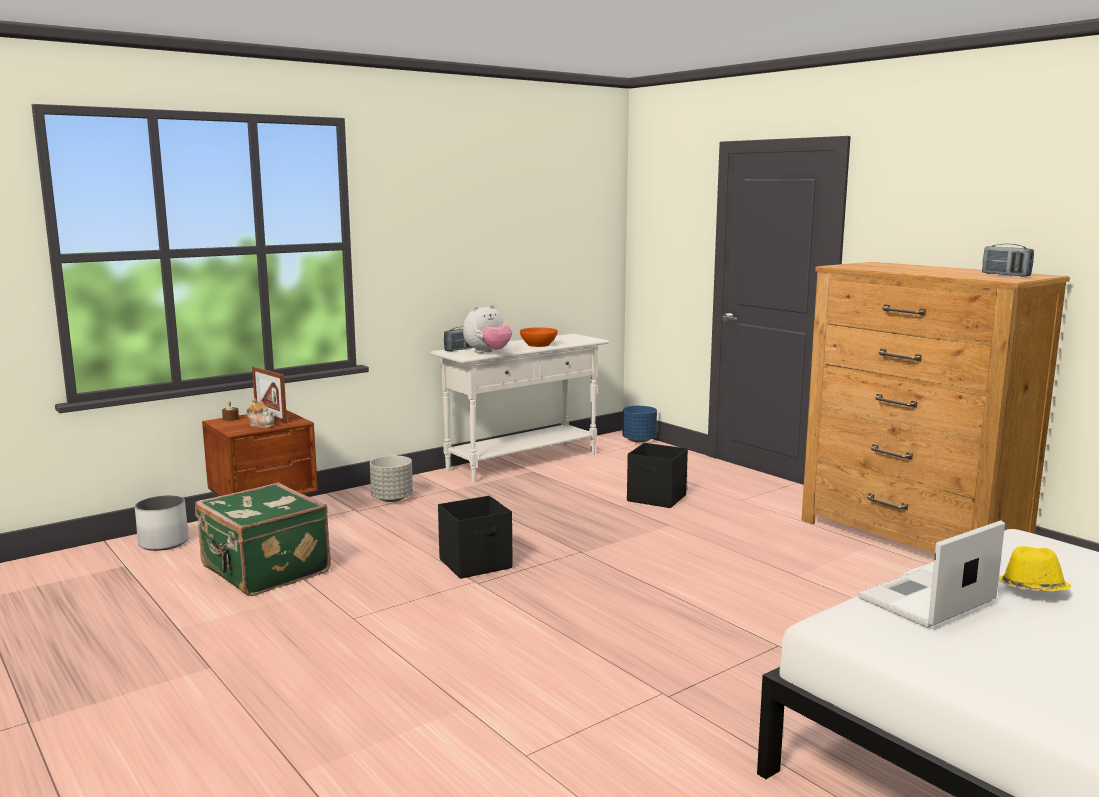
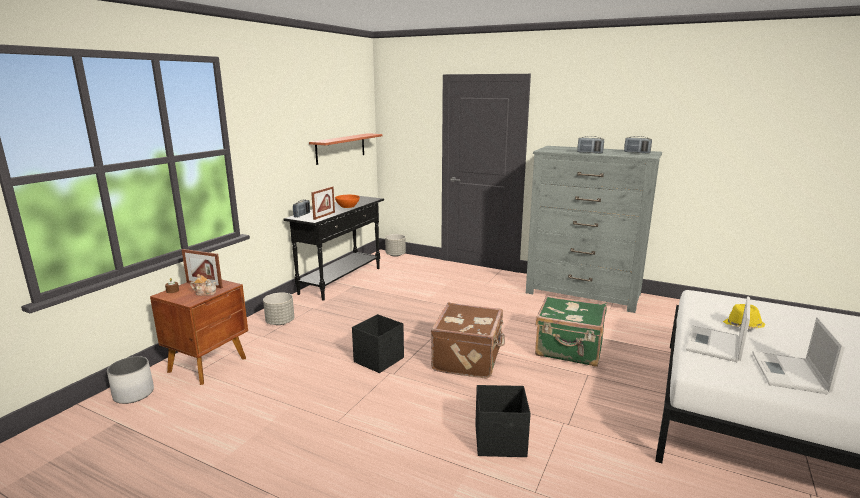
camera: 25 degrees left, 5 degrees up
green suitcase [195,483,331,596] -> green suitcase moved to [535,295,607,367]
white console table [430,334,609,483] -> black console table [283,196,384,301]
plush toy [463,304,512,353] -> picture frame [311,186,335,220]
blue planter [623,406,657,443] -> grey planter [385,234,406,257]
black storage box [627,443,688,508] -> black storage box moved to [475,385,531,457]
brown dresser [801,262,1070,554] -> grey dresser [526,146,662,313]
none -> shelf [309,133,382,165]
none -> brown suitcase [431,303,505,379]
none -> radio [577,136,604,154]
none -> laptop [753,317,845,394]

